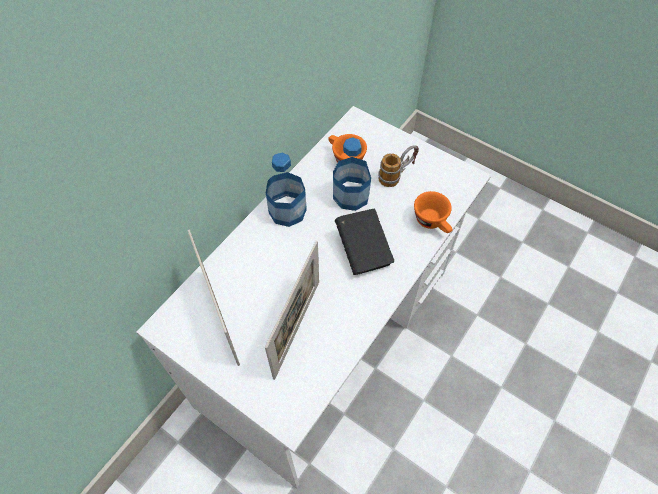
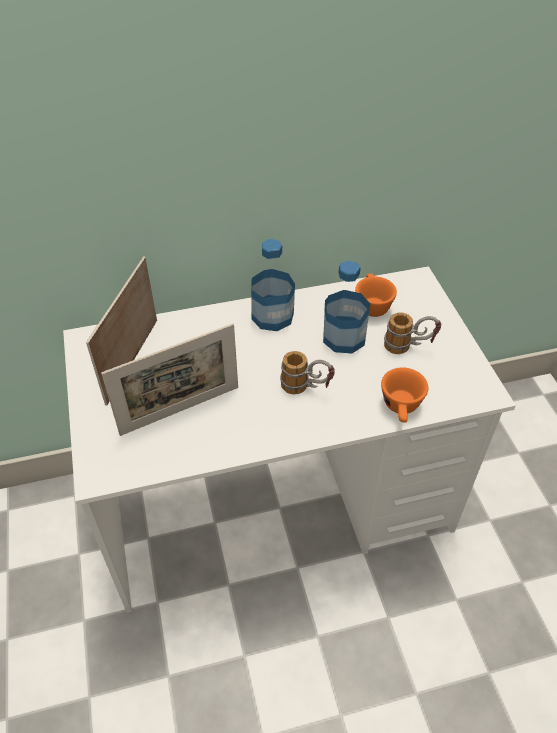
camera: 40 degrees right, 10 degrees down
black book [334,209,394,275] -> mug [280,351,335,394]

